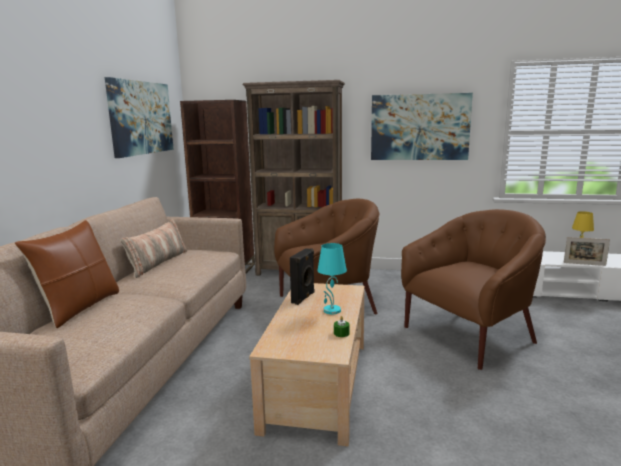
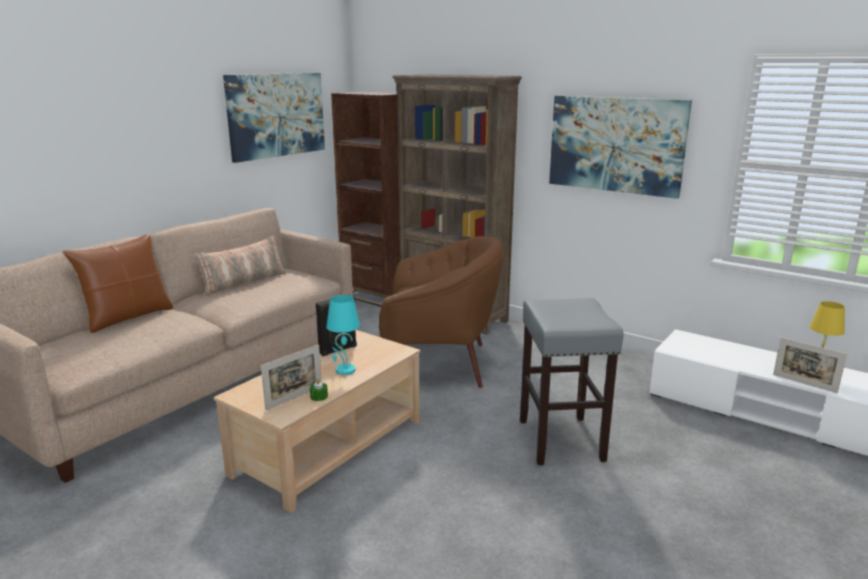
camera: 25 degrees right, 5 degrees up
brown armchair [401,209,546,370] -> grey stool [520,298,624,465]
none -> picture frame [261,344,322,410]

